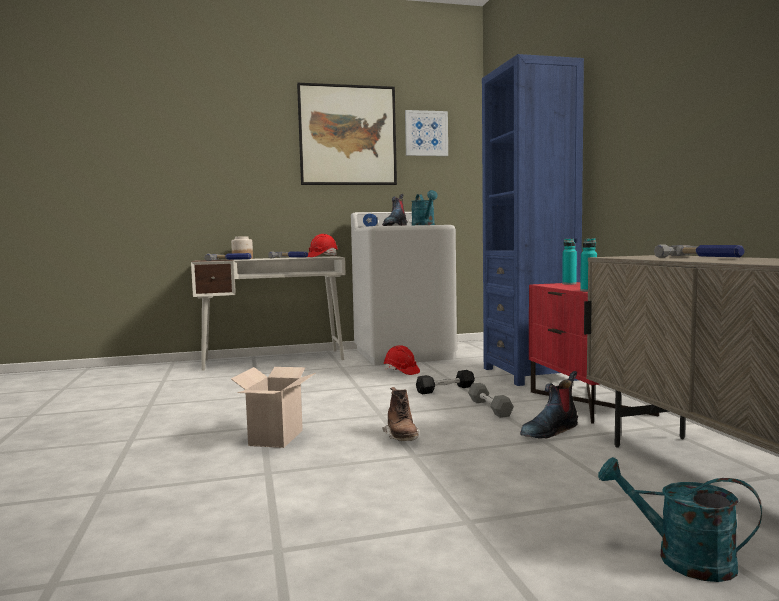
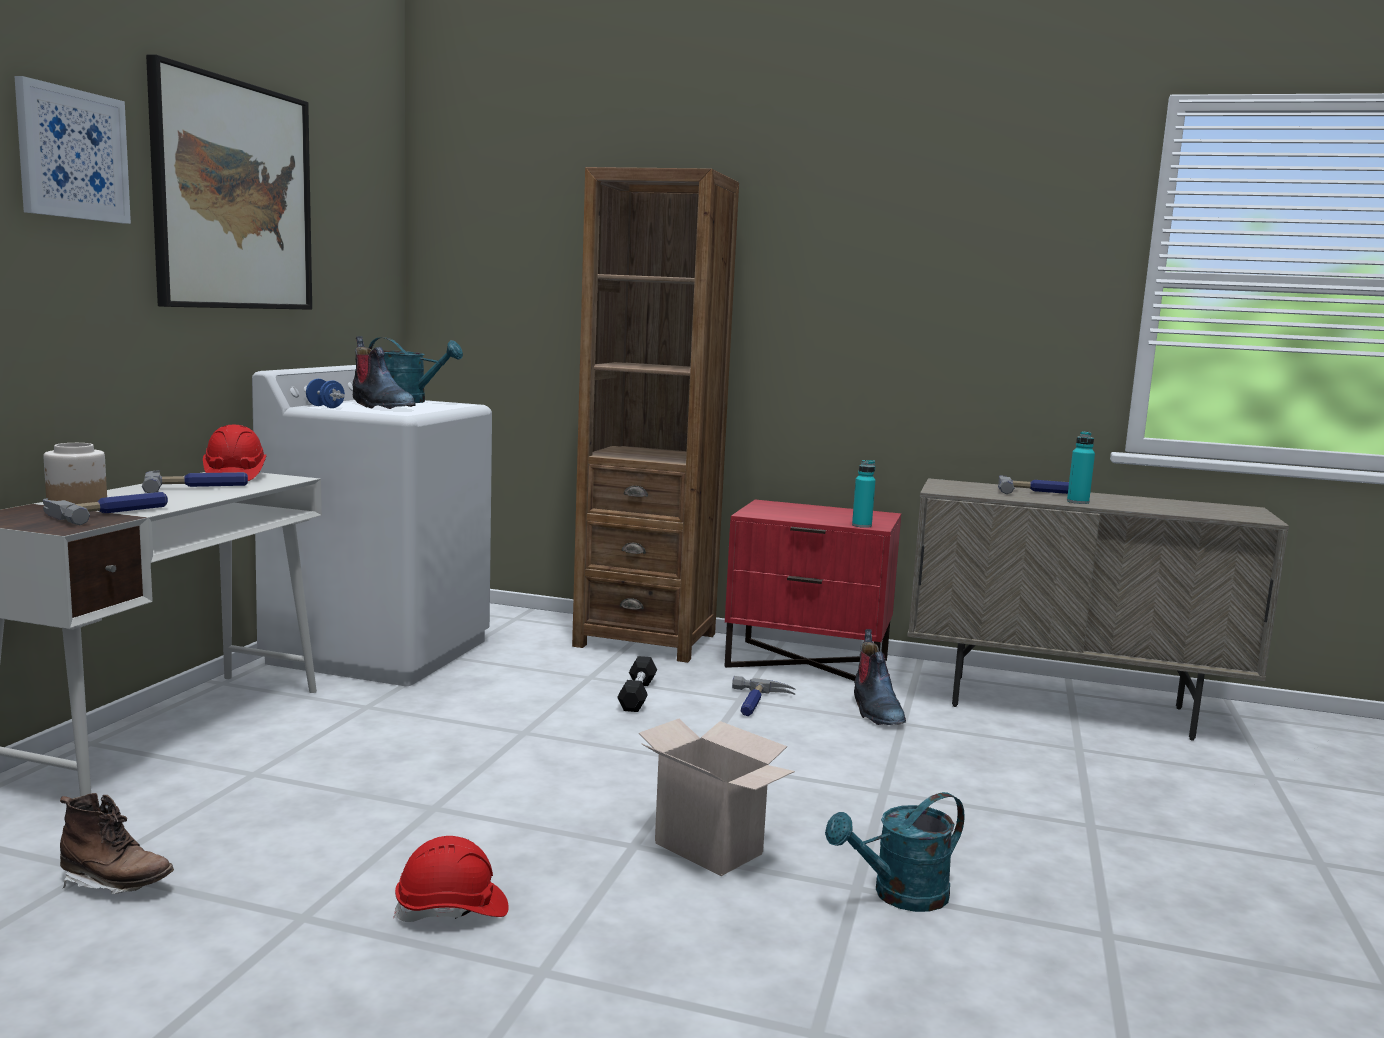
camera: 60 degrees left, 5 degrees up
brown boot [382,387,419,441] -> brown boot moved to [60,793,174,894]
red hard hat [384,345,420,375] -> red hard hat moved to [393,836,508,922]
picture [405,110,448,156] -> picture moved to [14,76,131,224]
grey dumbbell [468,383,514,418] -> hammer [732,676,796,716]
blue bookcase [482,54,584,386] -> brown bookcase [572,167,739,663]
turquoise bottle [562,238,577,285] -> turquoise bottle moved to [1067,431,1095,504]
turquoise watering can [598,457,762,582] -> turquoise watering can moved to [825,792,965,912]

